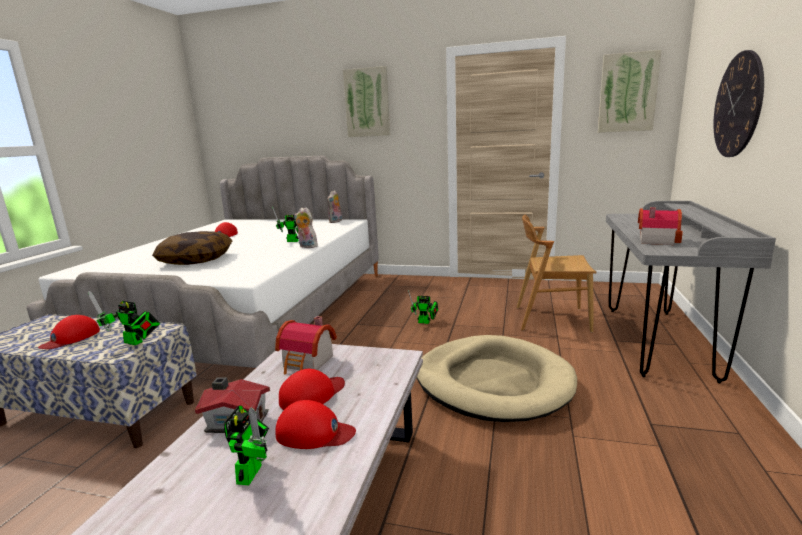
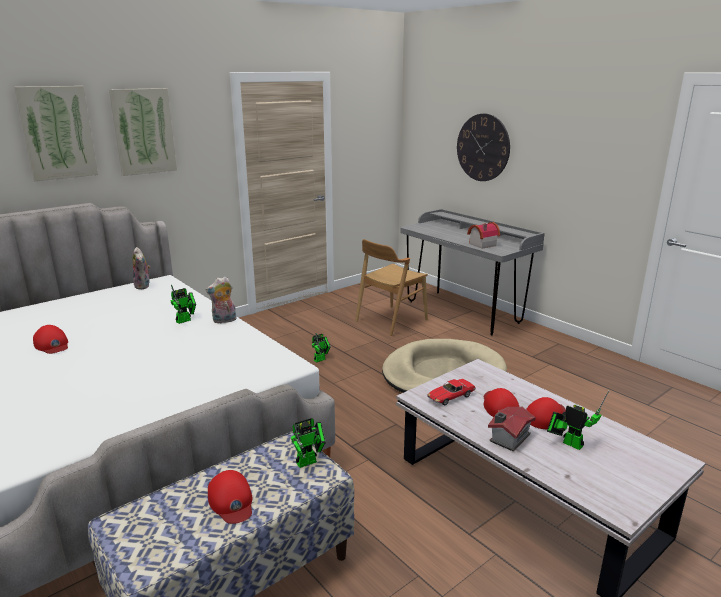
camera: 55 degrees left, 5 degrees up
pillow [152,231,232,265] -> none
toy house [275,316,337,375] -> toy car [427,379,476,406]
picture [598,50,661,133] -> picture moved to [14,86,98,181]

